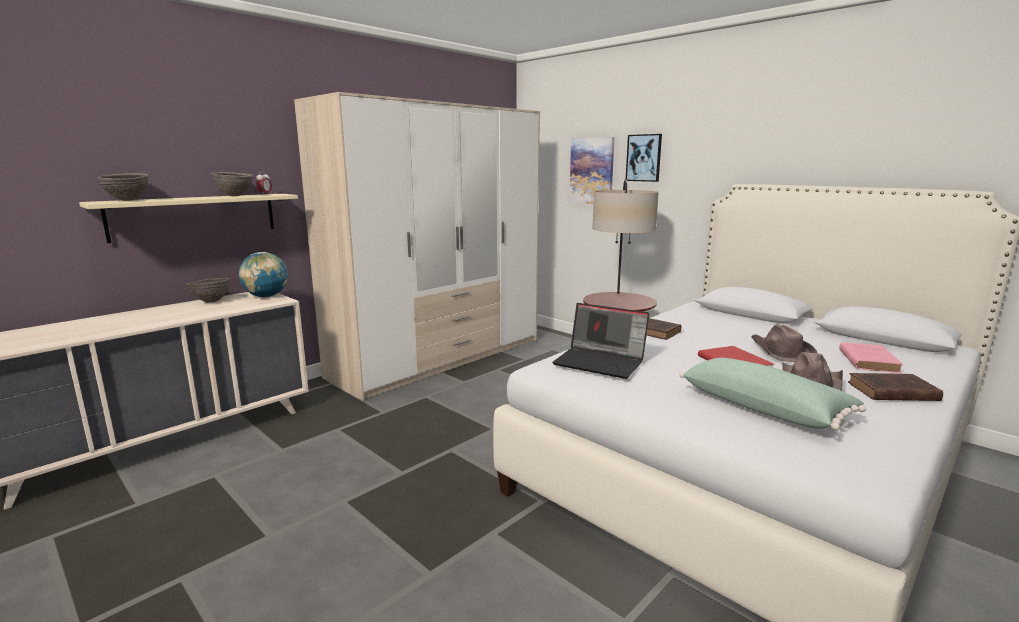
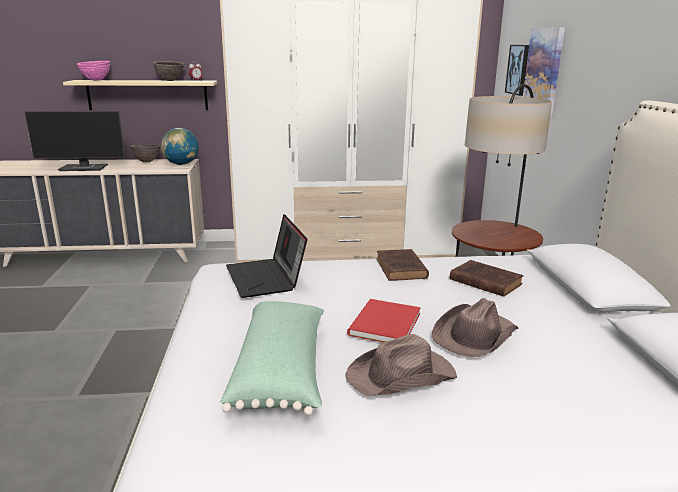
camera: 40 degrees right, 5 degrees up
brown bowl [97,173,149,201] -> pink bowl [77,61,110,81]
picture [626,134,662,182] -> picture moved to [505,45,529,96]
pink book [839,342,903,373] -> none
brown book [848,373,943,401] -> brown book moved to [450,260,524,297]
none -> monitor [25,111,125,171]

